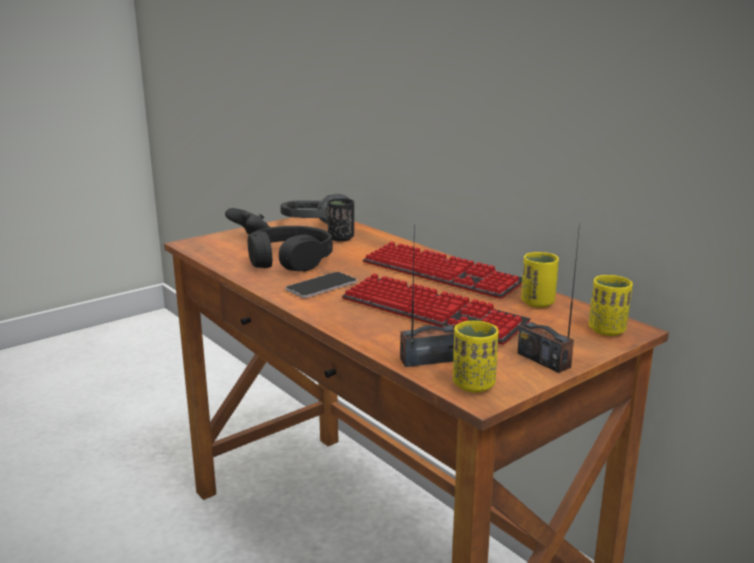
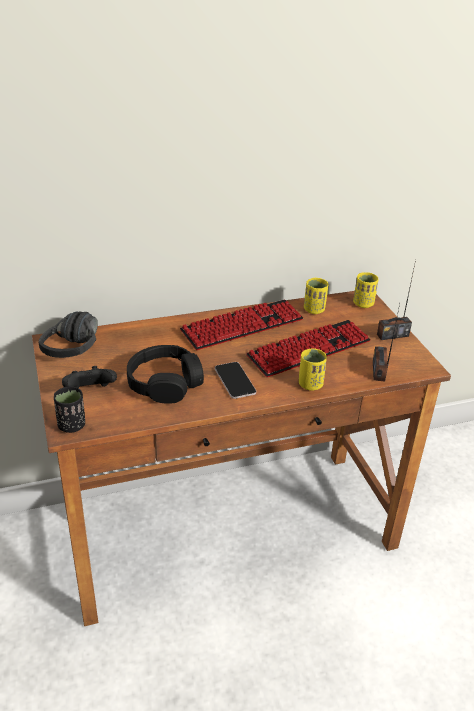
camera: 70 degrees left, 15 degrees up
black cup [327,198,354,241] -> black cup moved to [54,386,85,433]
yellow cup [453,321,499,393] -> yellow cup moved to [299,348,327,391]

